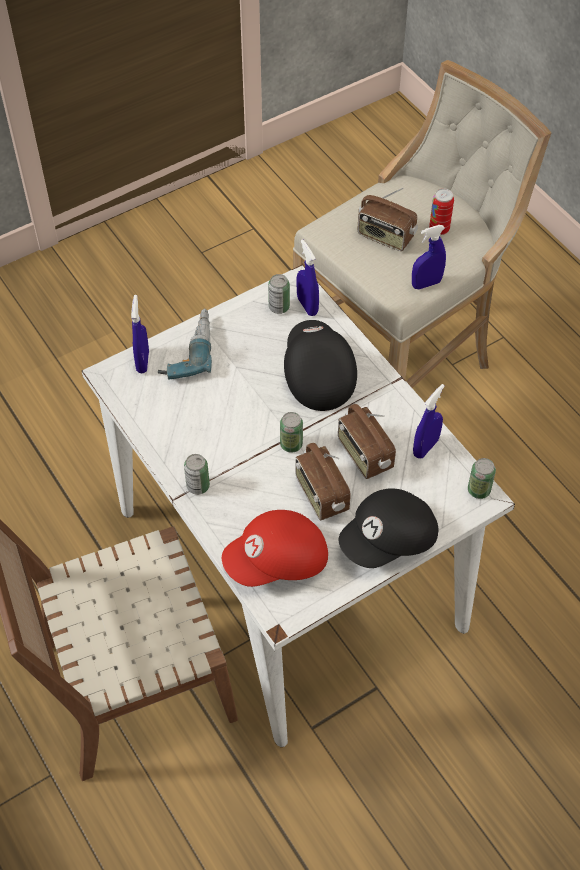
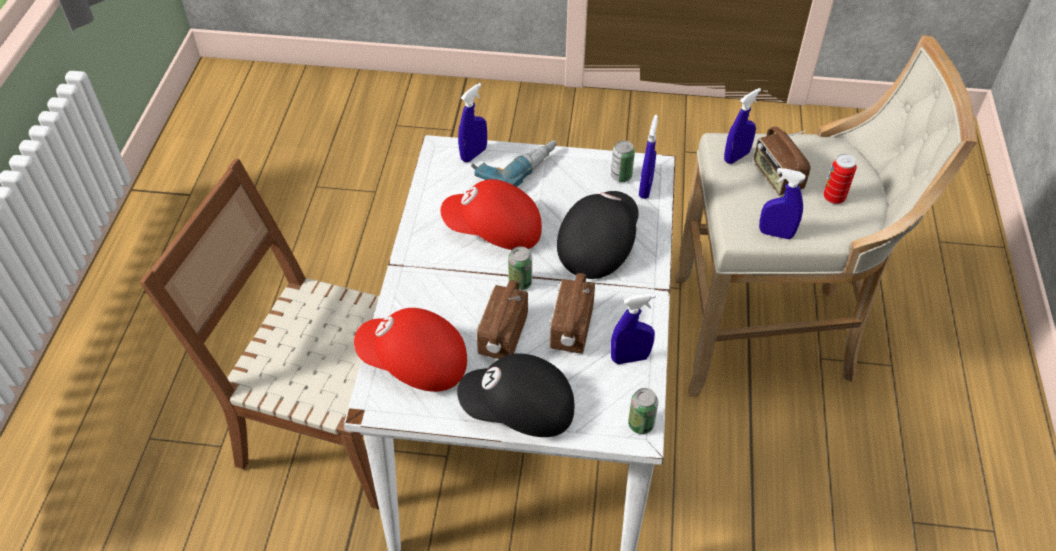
camera: 40 degrees right, 5 degrees down
can [184,454,210,495] -> none
none -> red cap [441,179,542,250]
none -> blue spray bottle [724,88,761,164]

